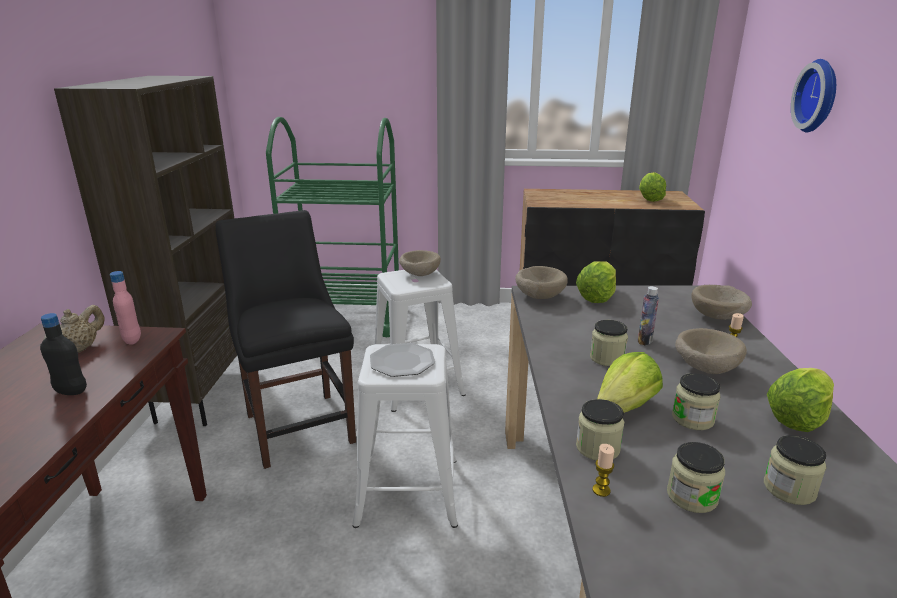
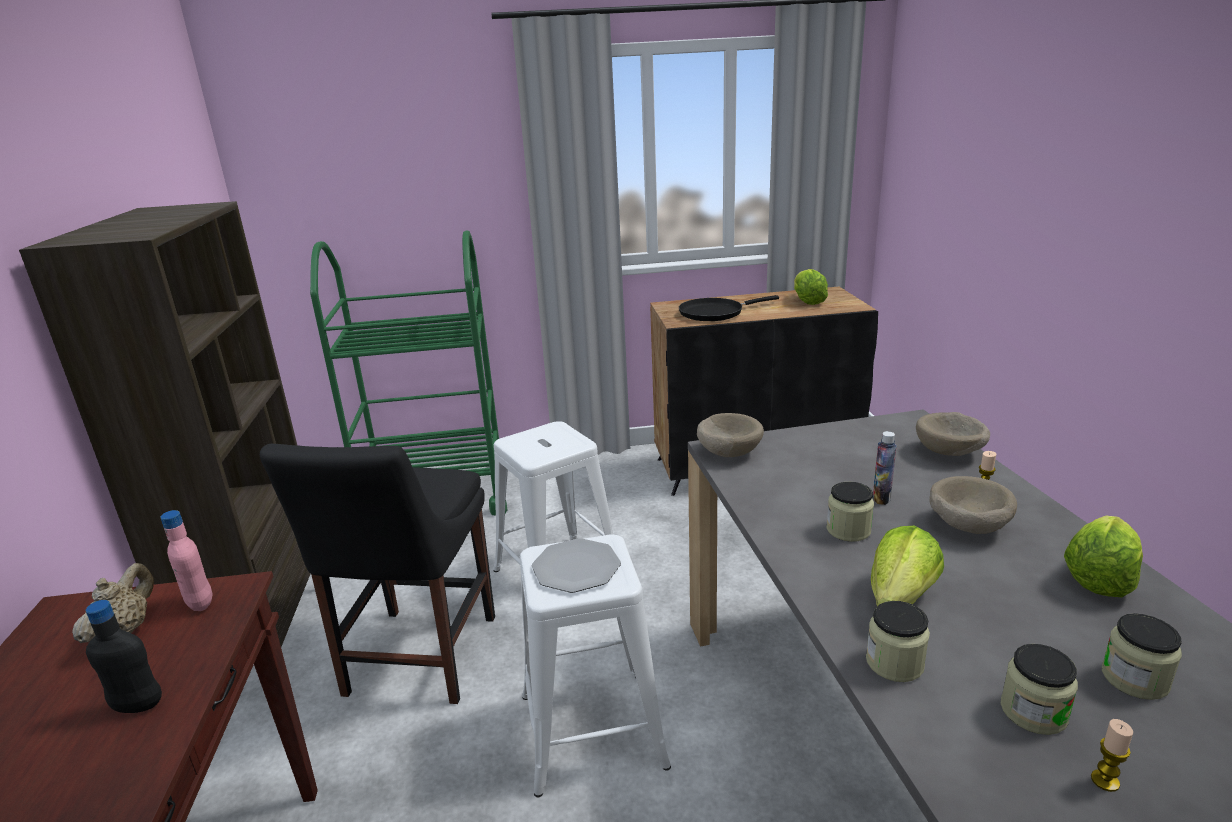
camera: 10 degrees left, 0 degrees up
black chair [215,210,356,469] -> black chair turned 135 degrees counterclockwise [260,444,495,704]
beige bowl [399,250,441,276] -> none
lettuce [576,261,616,303] -> none
candle [593,444,614,497] -> candle moved to [1091,719,1133,792]
jar [672,373,721,430] -> none
wall clock [791,59,836,132] -> none
none -> black frying pan [679,295,779,321]

